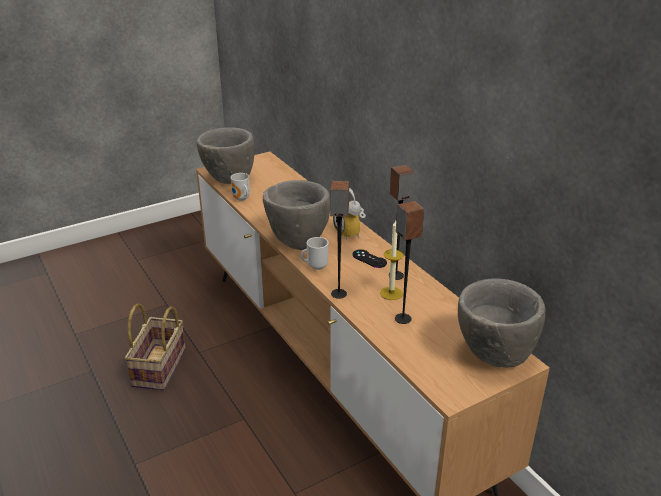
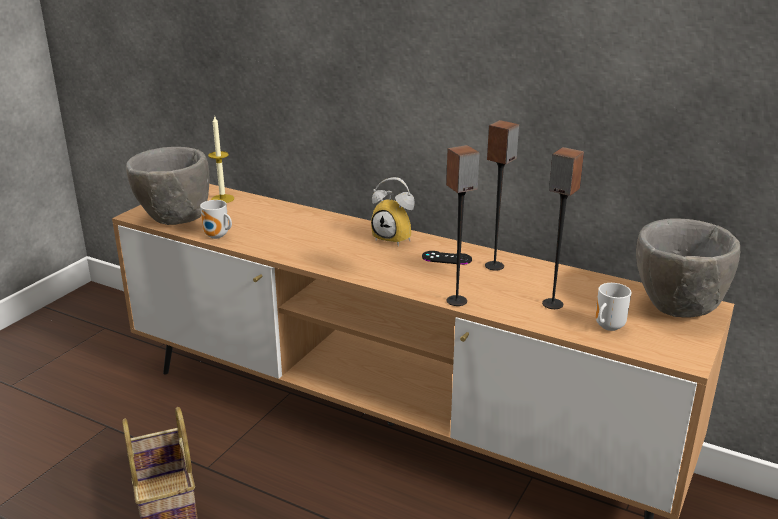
camera: 30 degrees left, 5 degrees down
grey bowl [263,180,330,250] -> none
mug [301,237,328,270] -> mug moved to [595,283,631,331]
candle [380,221,404,300] -> candle moved to [208,115,234,203]

